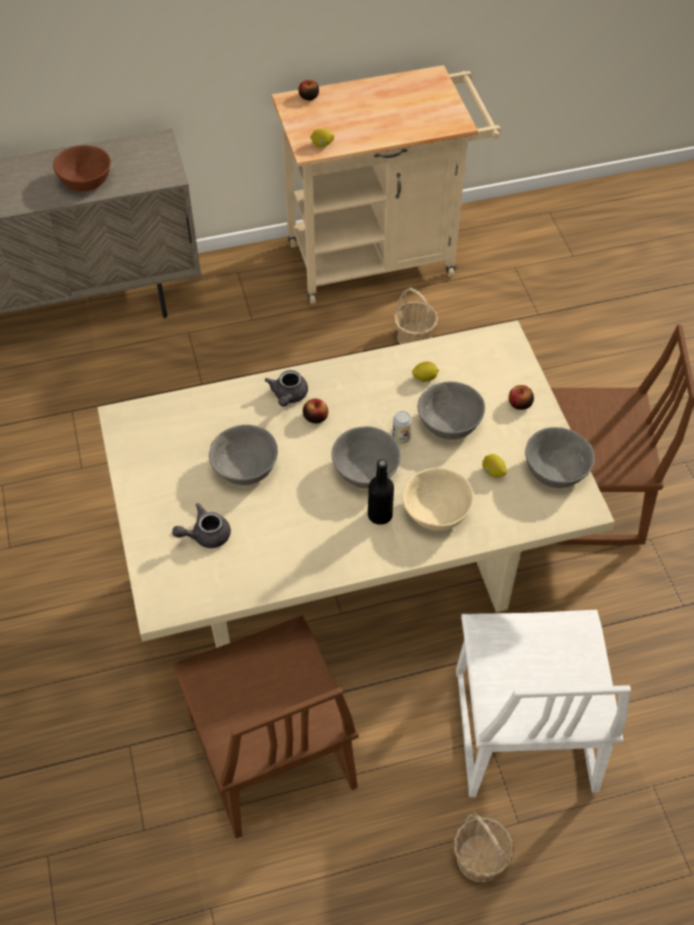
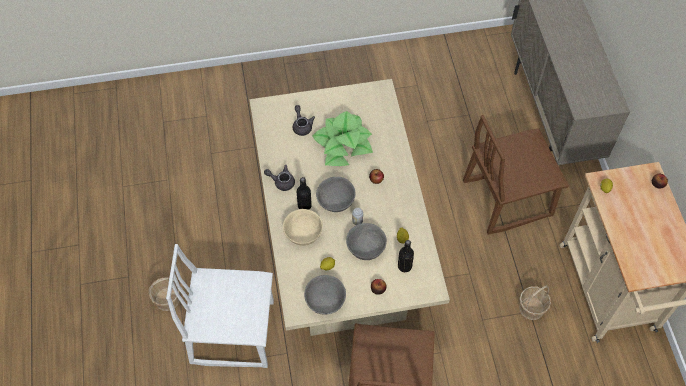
camera: 95 degrees right, 5 degrees up
brown bowl [53,145,111,191] -> none
brown chair [173,615,359,839] -> brown chair moved to [463,115,569,235]
grey bowl [209,425,278,485] -> potted plant [312,111,373,166]
grey teapot [265,370,308,407] -> grey teapot moved to [264,165,295,191]
none -> black bottle [398,240,414,272]

